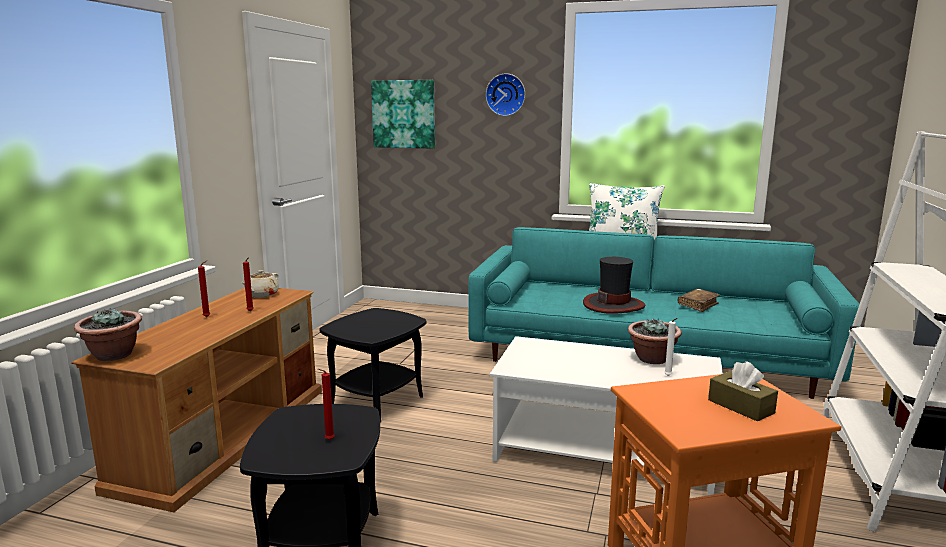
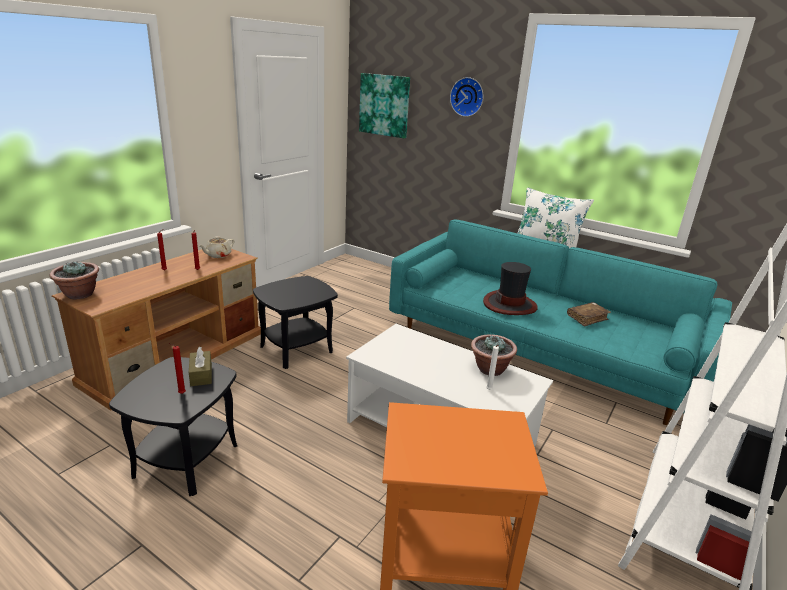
camera: 15 degrees right, 10 degrees up
brown tissue box [708,361,778,422] -> brown tissue box moved to [189,346,212,386]

